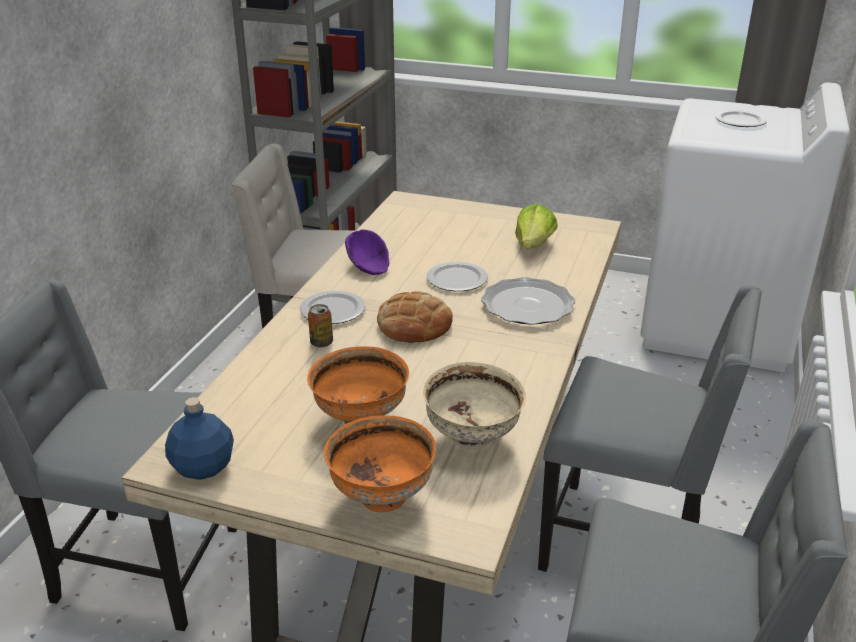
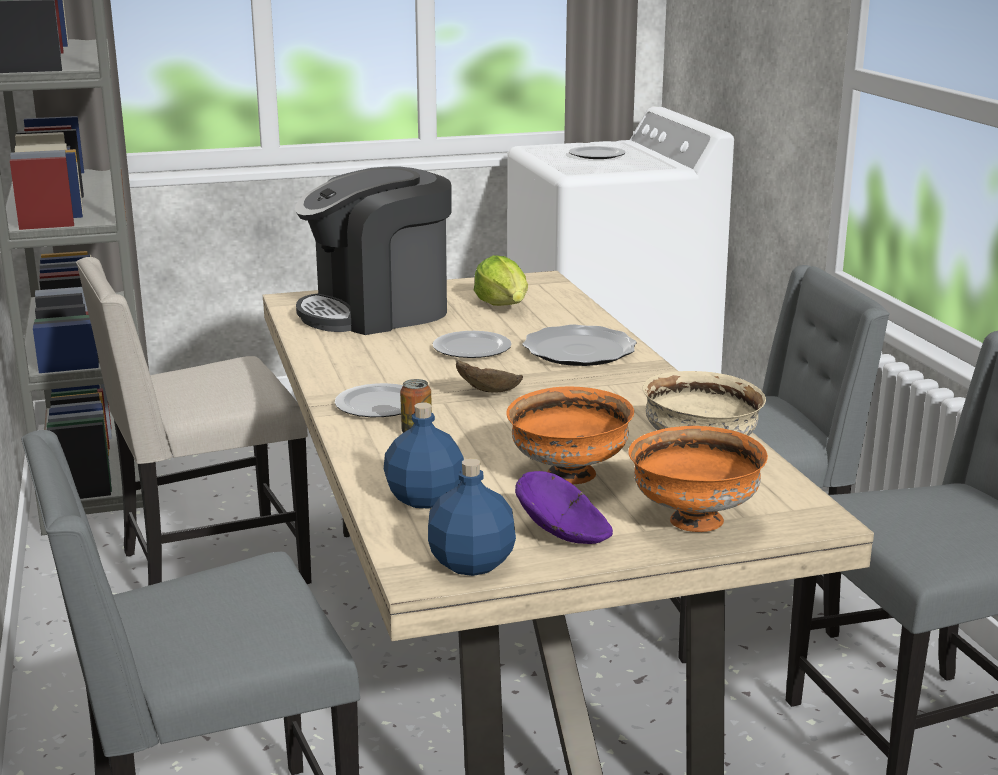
camera: 35 degrees left, 10 degrees down
purple bowl [345,229,389,275] -> purple bowl moved to [515,471,613,544]
bread [377,291,453,343] -> brown bowl [456,360,523,393]
none -> coffee machine [295,166,452,335]
none -> blue bottle [384,402,464,509]

